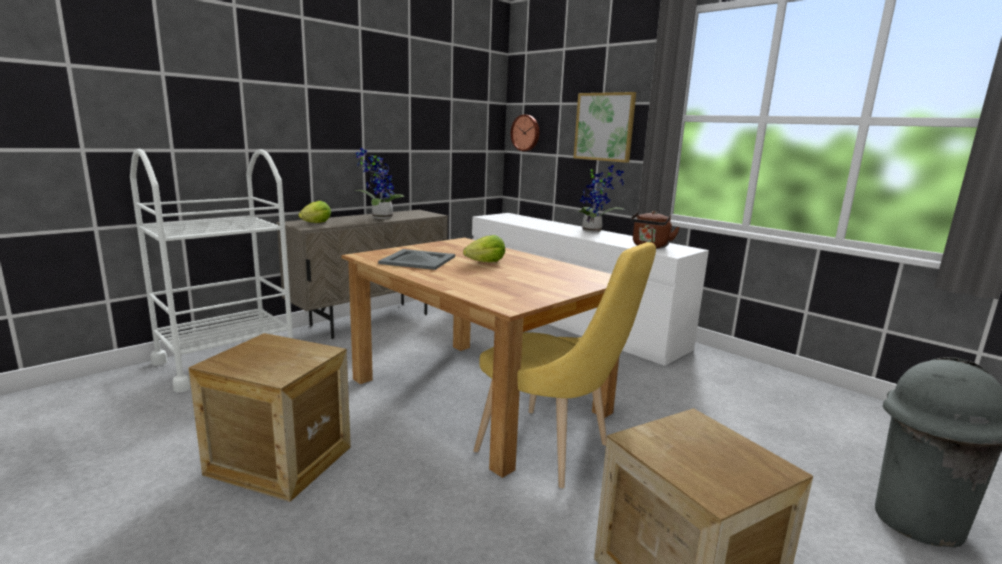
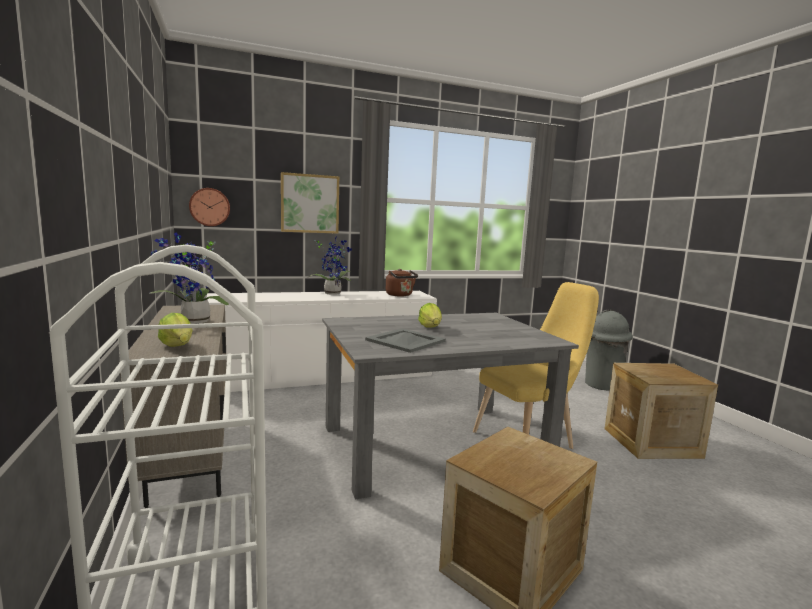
camera: 65 degrees left, 5 degrees down
brown dining table [341,238,619,478] -> grey dining table [322,313,579,499]

